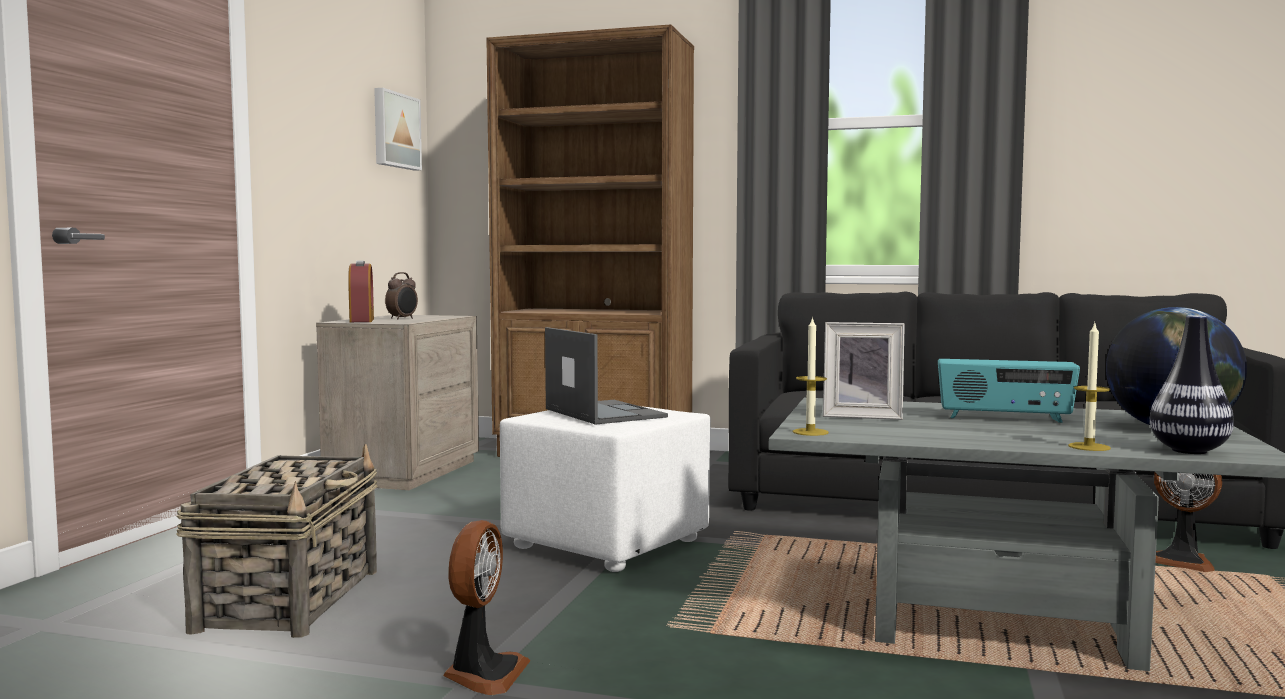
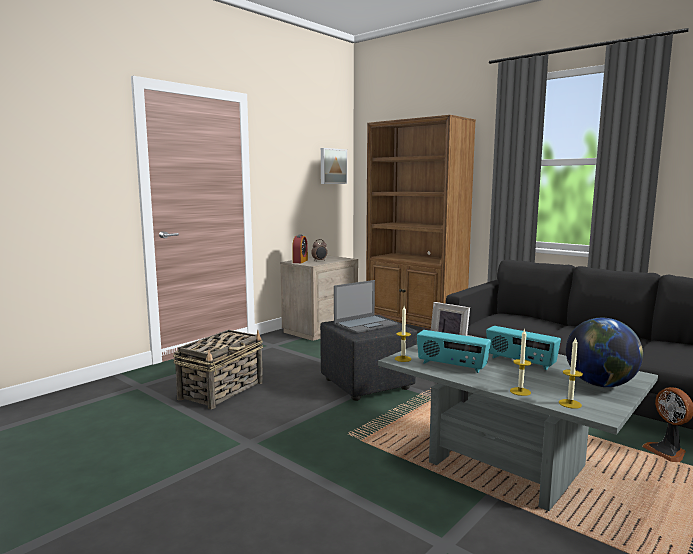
camera: 25 degrees right, 5 degrees up
fan [443,520,531,695] -> none
white ottoman [500,406,711,572] -> black ottoman [320,315,417,401]
laptop [545,327,668,425] -> laptop turned 60 degrees clockwise [334,280,397,333]
vase [1150,315,1234,454] -> candle [559,337,583,409]
none -> radio [417,330,491,373]

